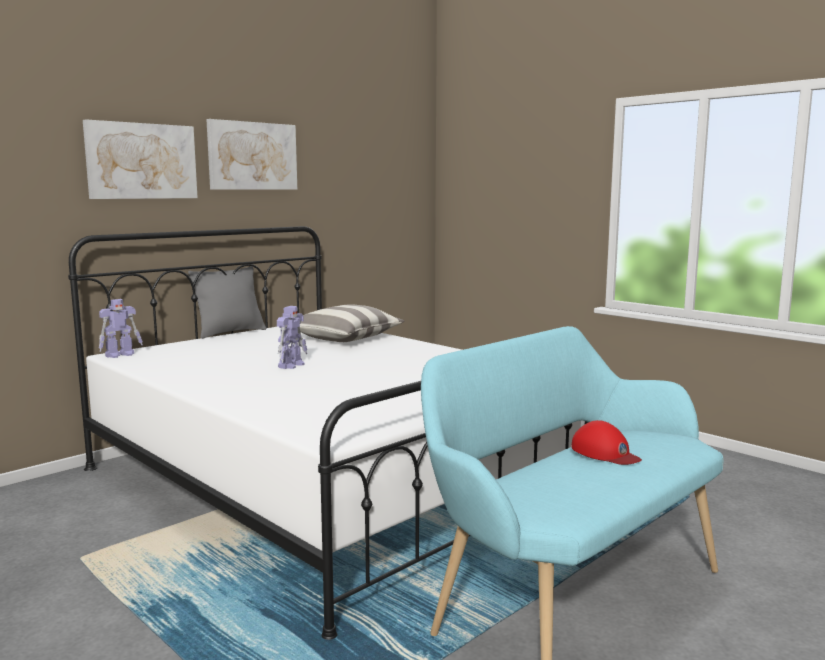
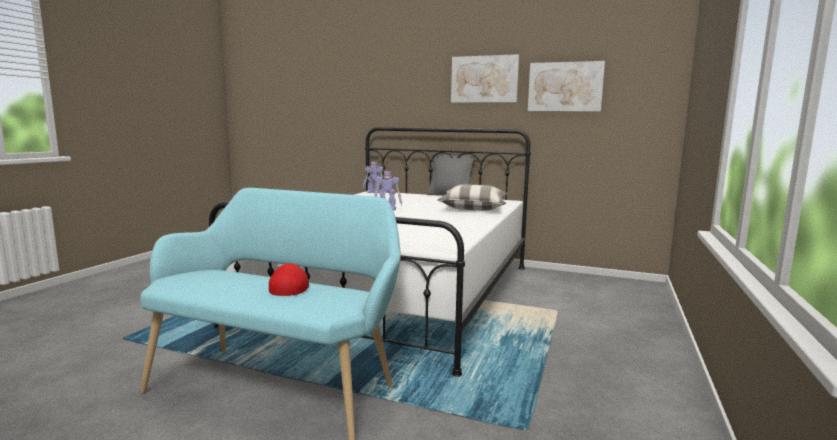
camera: 65 degrees right, 0 degrees up
picture [83,119,198,199] -> picture moved to [528,61,605,111]
red cap [571,420,642,465] -> red cap turned 150 degrees clockwise [269,263,309,296]

